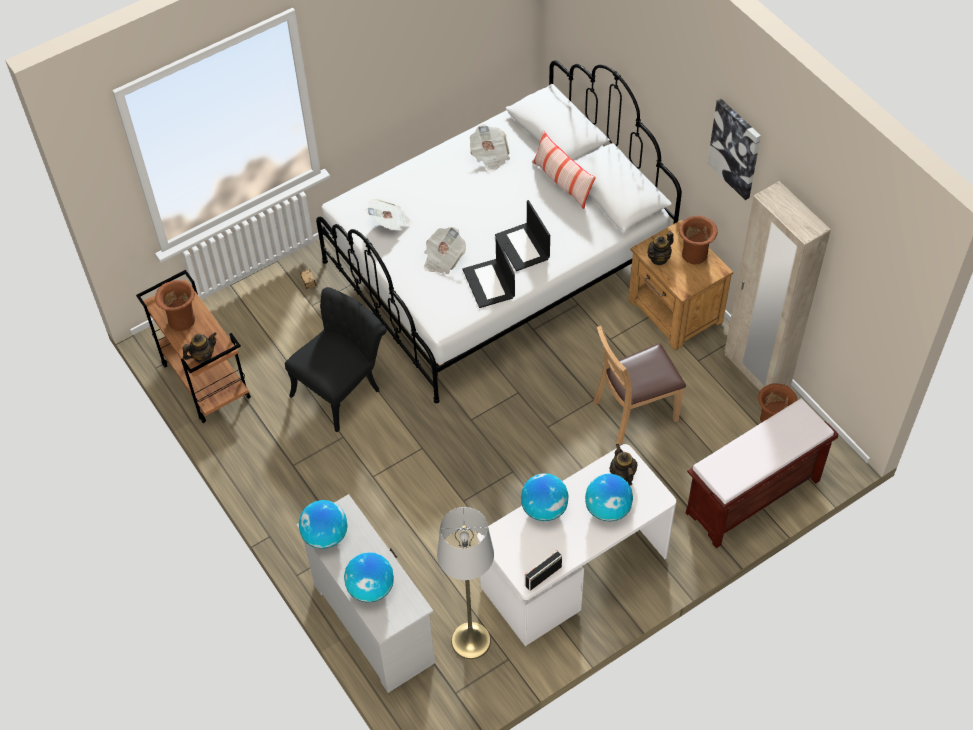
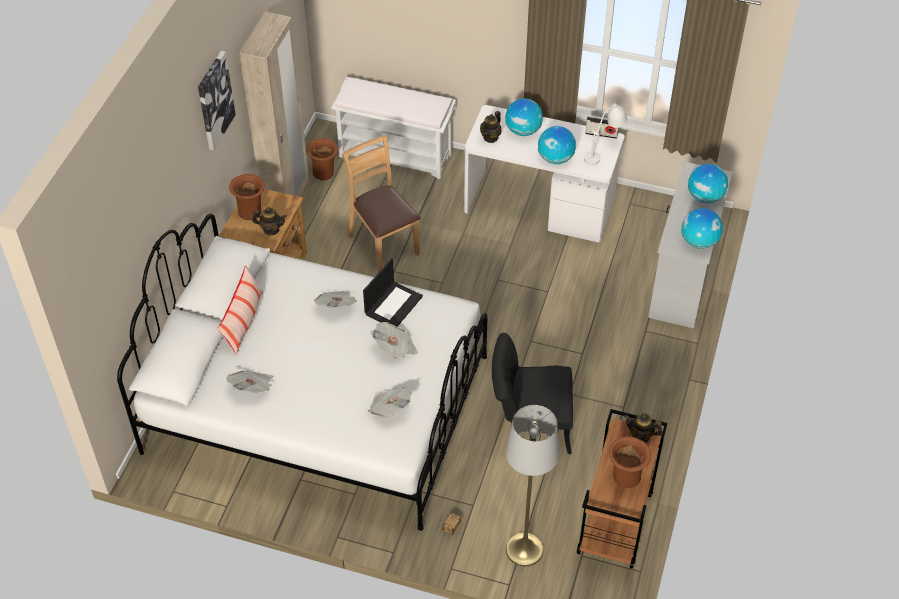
camera: 130 degrees left, 5 degrees down
grey floor lamp [437,507,494,659] -> grey floor lamp moved to [506,405,559,566]
laptop [495,200,550,271] -> newspaper [314,290,357,308]
brown chair [593,326,686,445] -> brown chair turned 150 degrees counterclockwise [342,135,420,272]
brown bench [686,398,839,548] -> white bench [331,77,456,179]
none -> white table lamp [584,103,627,165]

